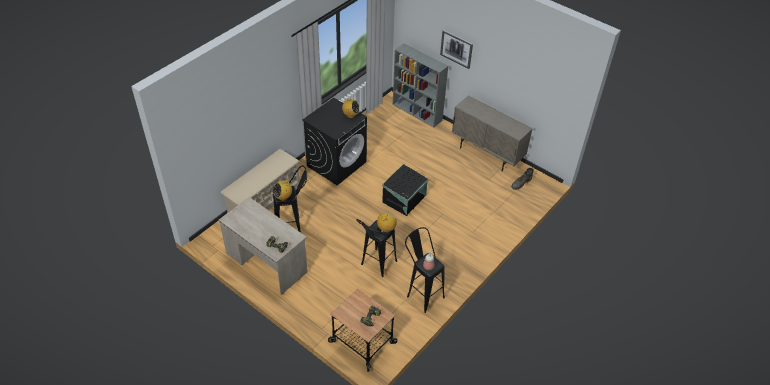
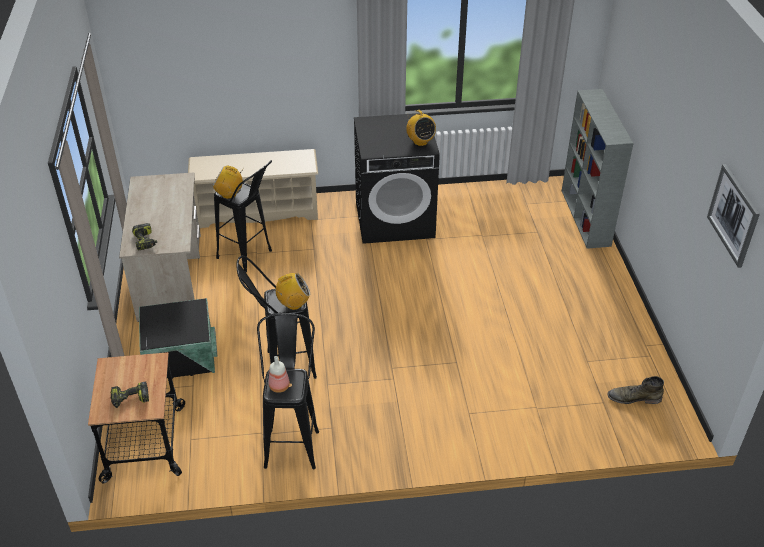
camera: 45 degrees right, 5 degrees down
black storage box [382,164,428,216] -> black storage box moved to [139,298,217,379]
picture [440,30,473,69] -> picture moved to [707,164,760,268]
beige cabinet [452,95,533,171] -> none

